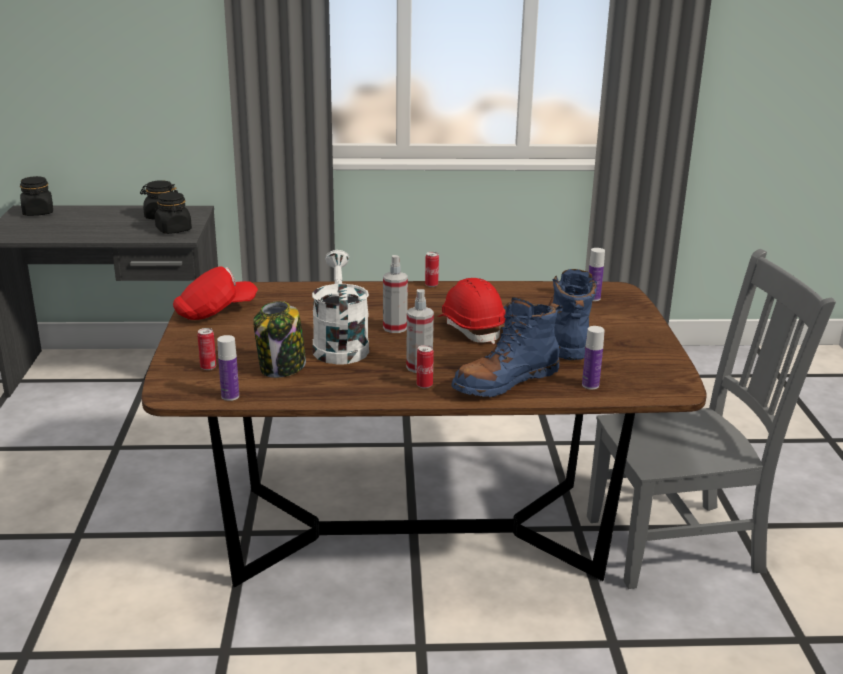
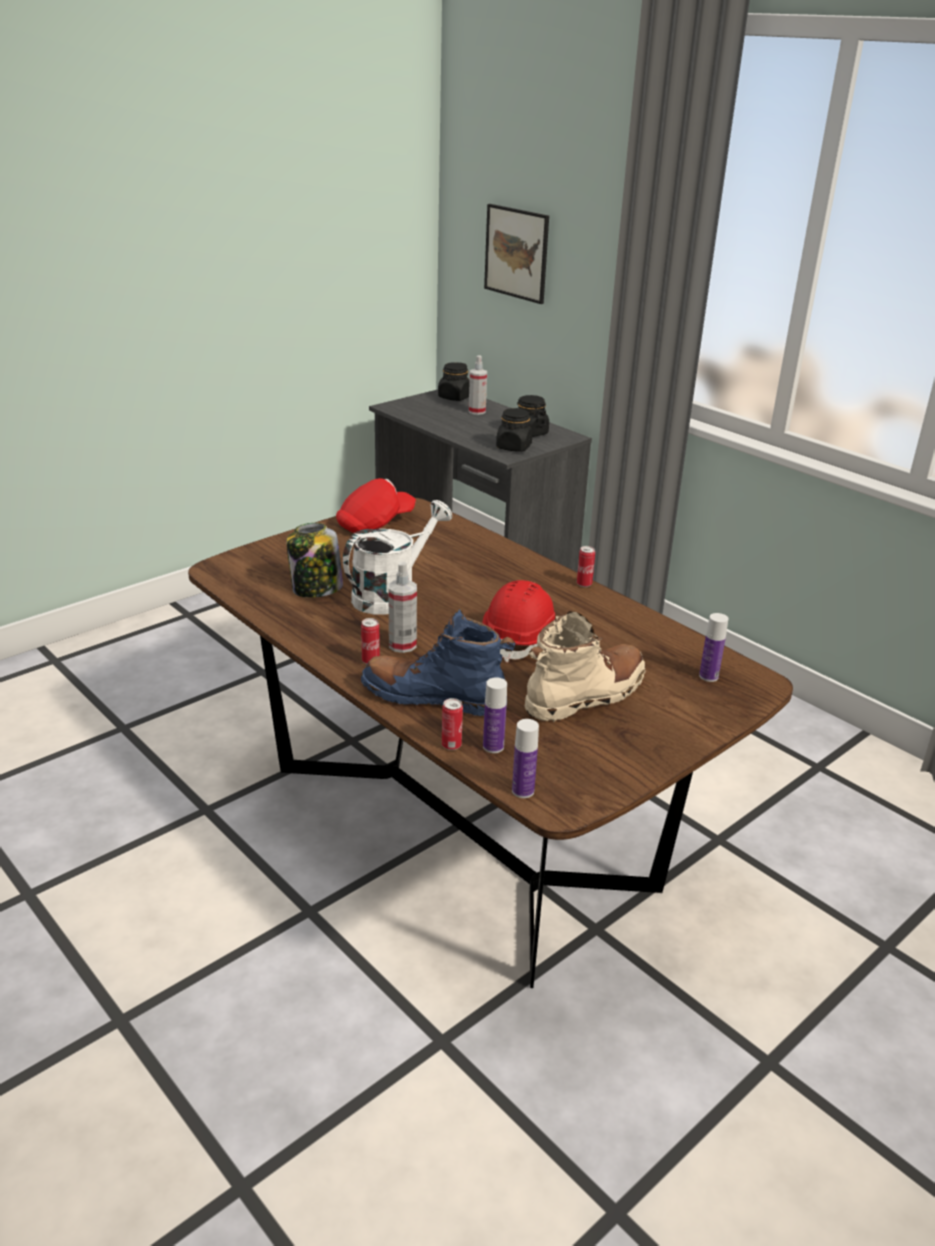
camera: 50 degrees right, 5 degrees up
red cap [173,266,258,320] -> red cap turned 60 degrees counterclockwise [336,478,416,533]
can [197,328,216,370] -> can moved to [442,698,463,750]
bottle [217,335,239,401] -> bottle moved to [512,719,539,798]
spray bottle [383,255,408,333] -> spray bottle moved to [469,355,487,415]
blue boot [548,269,597,360] -> beige boot [525,611,646,722]
grey chair [587,249,836,589] -> none
none -> picture [484,204,549,304]

